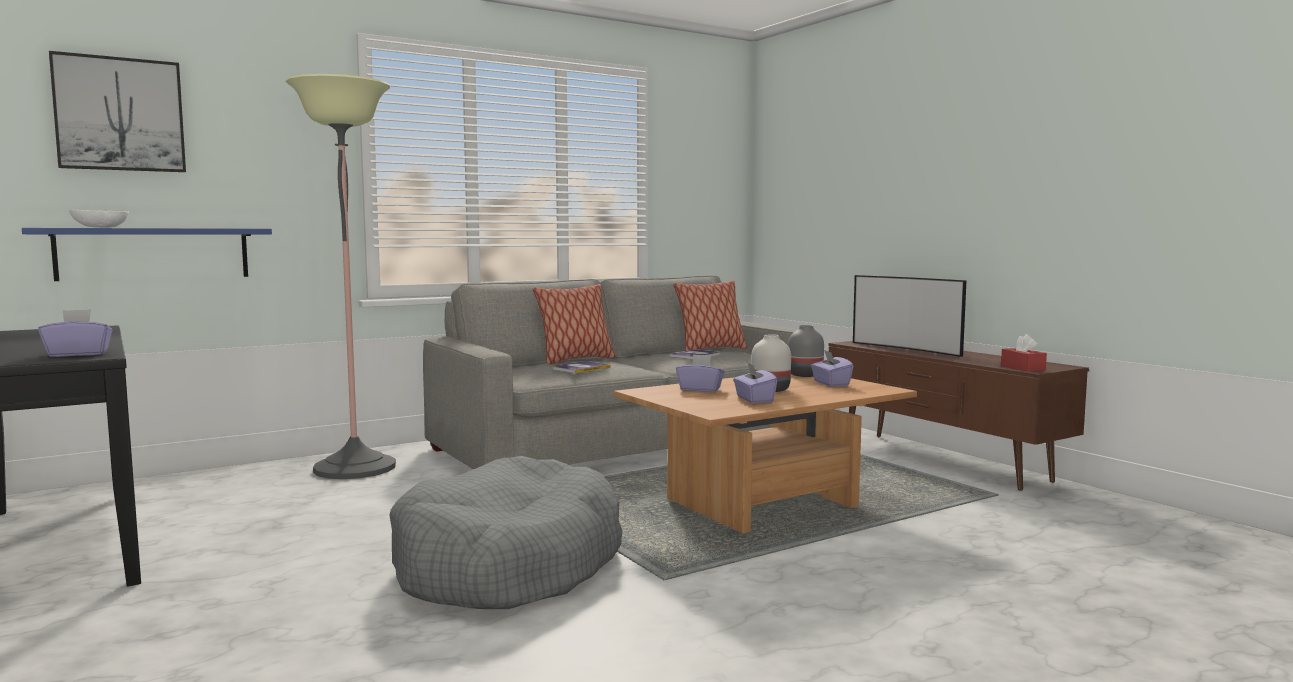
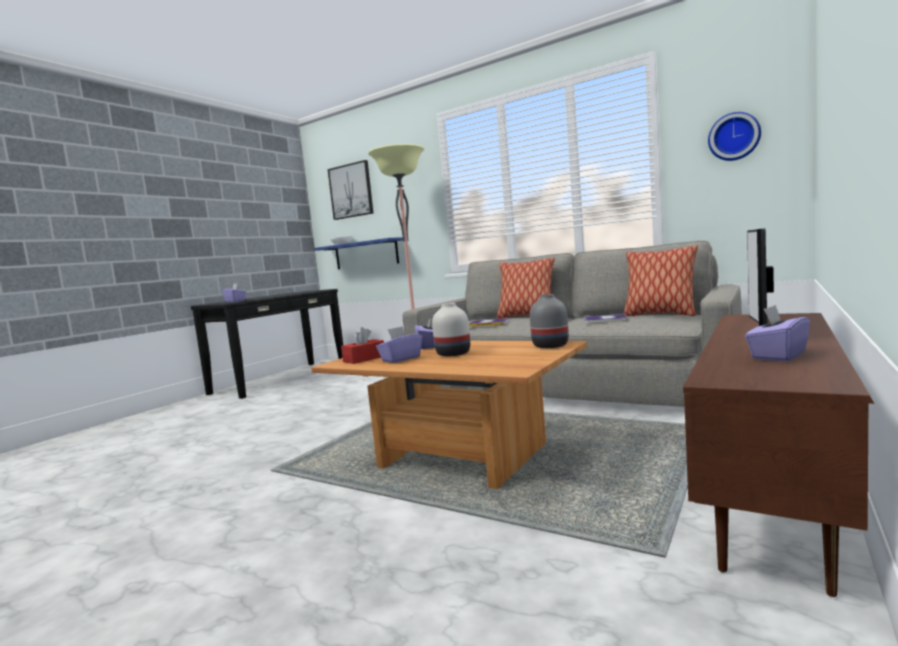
camera: 65 degrees right, 0 degrees up
grey dog bed [389,456,622,609] -> none
purple tissue box [811,350,853,387] -> purple tissue box moved to [745,305,810,362]
red tissue box [1001,334,1047,372] -> red tissue box moved to [341,327,384,364]
none -> wall clock [708,112,761,161]

